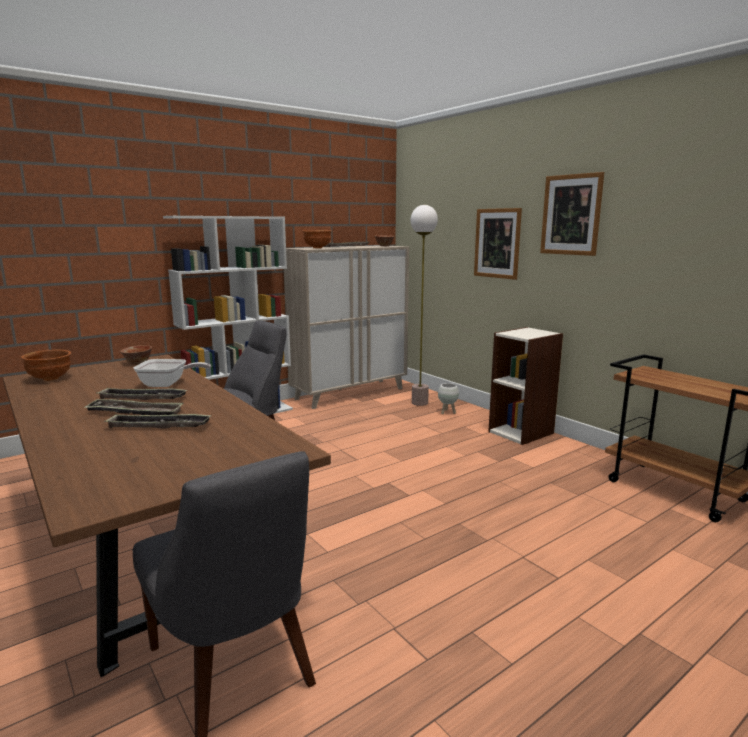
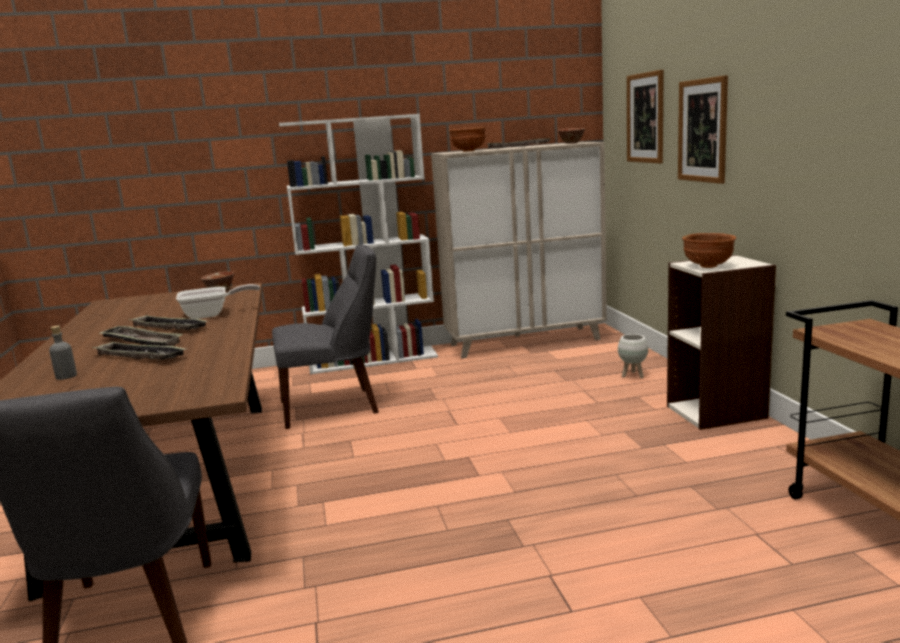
camera: 25 degrees right, 0 degrees up
brown bowl [21,349,71,381] -> brown bowl moved to [682,233,736,268]
frying pan [134,359,211,387] -> frying pan turned 45 degrees counterclockwise [176,284,260,319]
floor lamp [411,205,438,406] -> none
picture [540,172,604,256] -> picture moved to [627,70,664,163]
none -> grey bottle [49,326,77,380]

